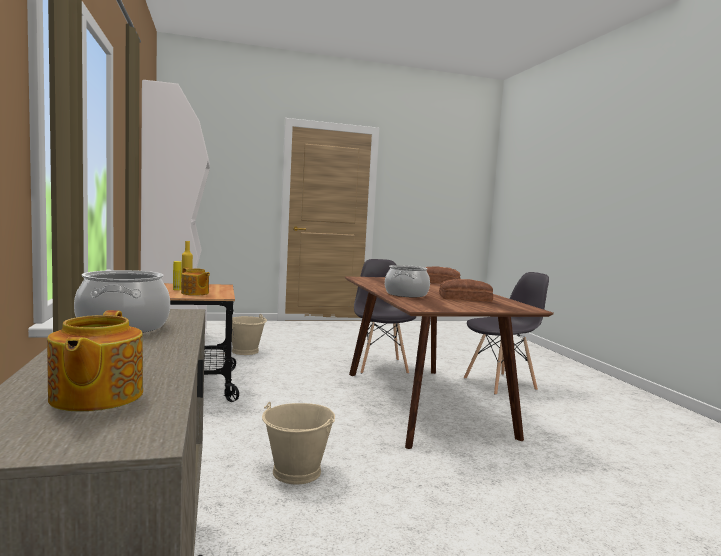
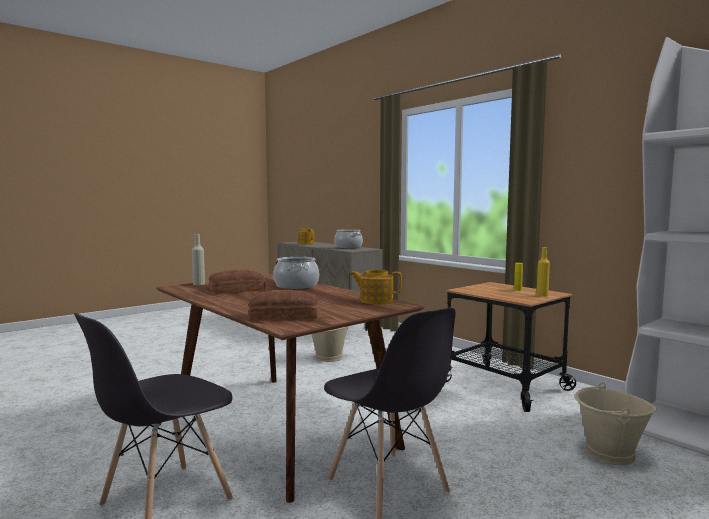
camera: 155 degrees right, 0 degrees up
teapot [181,268,210,296] -> teapot moved to [350,270,402,304]
none -> beige bottle [192,234,205,285]

